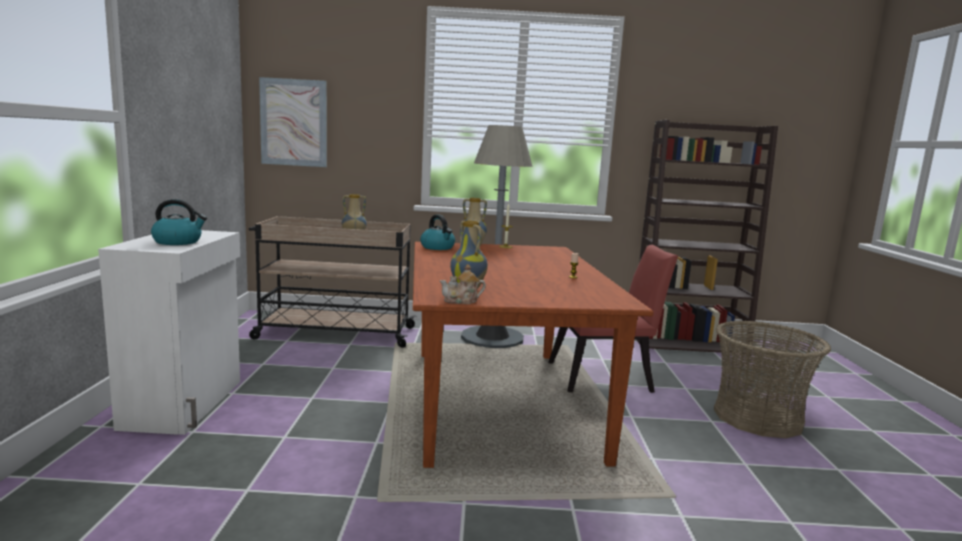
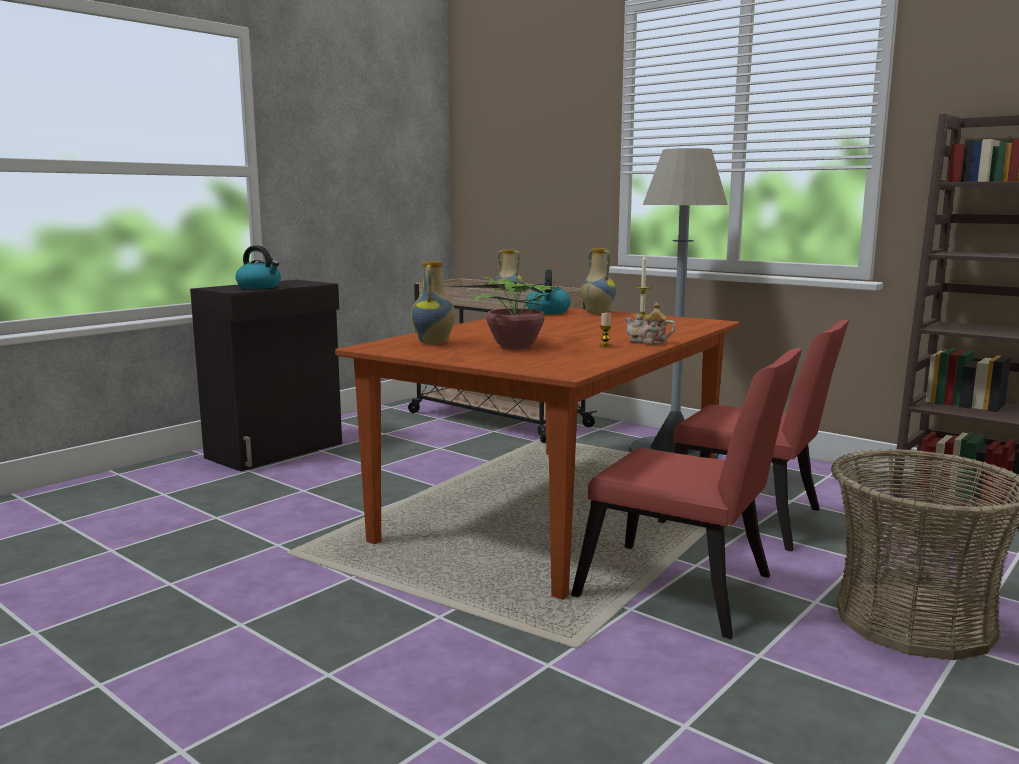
camera: 40 degrees right, 0 degrees up
white cabinet [98,230,240,435] -> black cabinet [190,280,342,471]
picture [259,77,327,167] -> none
teapot [440,264,486,304] -> teapot moved to [625,302,676,345]
none -> potted plant [451,277,571,349]
none -> red chair [571,348,802,639]

